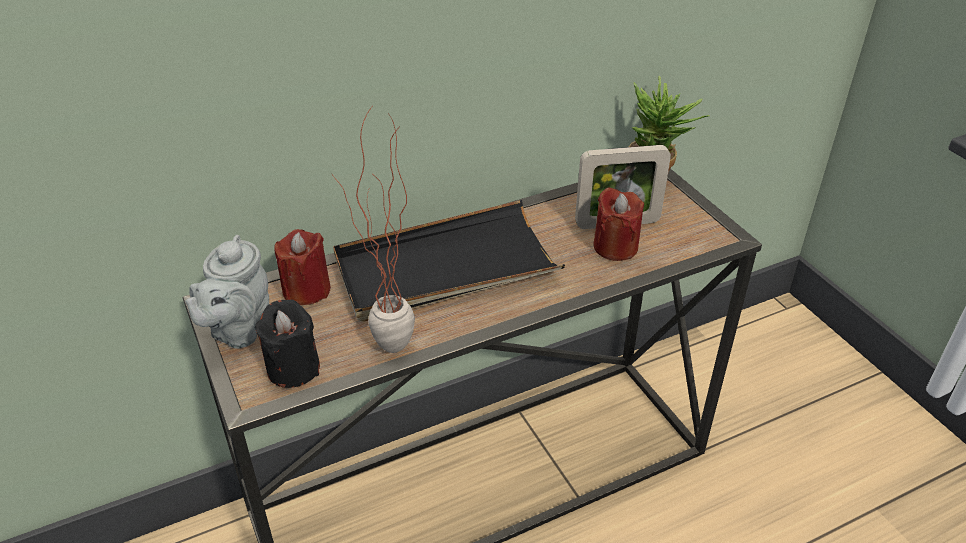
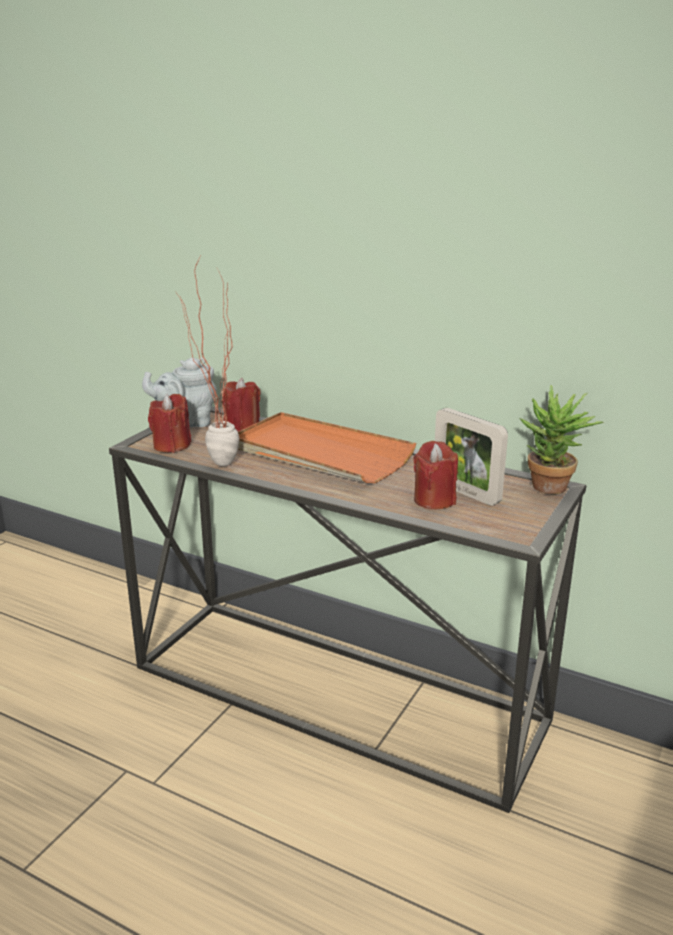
camera: 55 degrees right, 15 degrees down
black candle [255,300,320,388] -> red candle [148,394,191,453]
black tray [333,200,565,322] -> orange tray [238,412,416,483]

